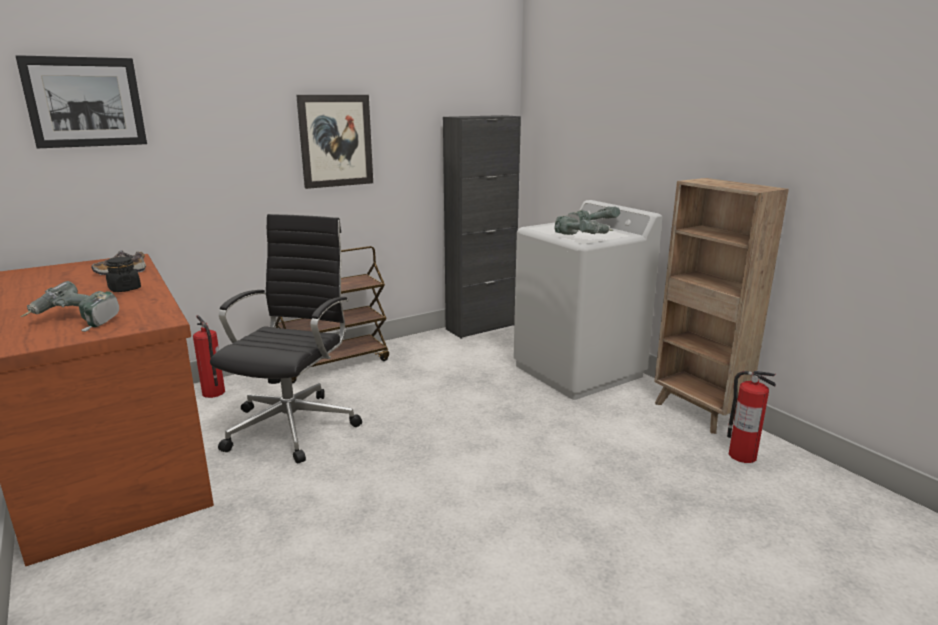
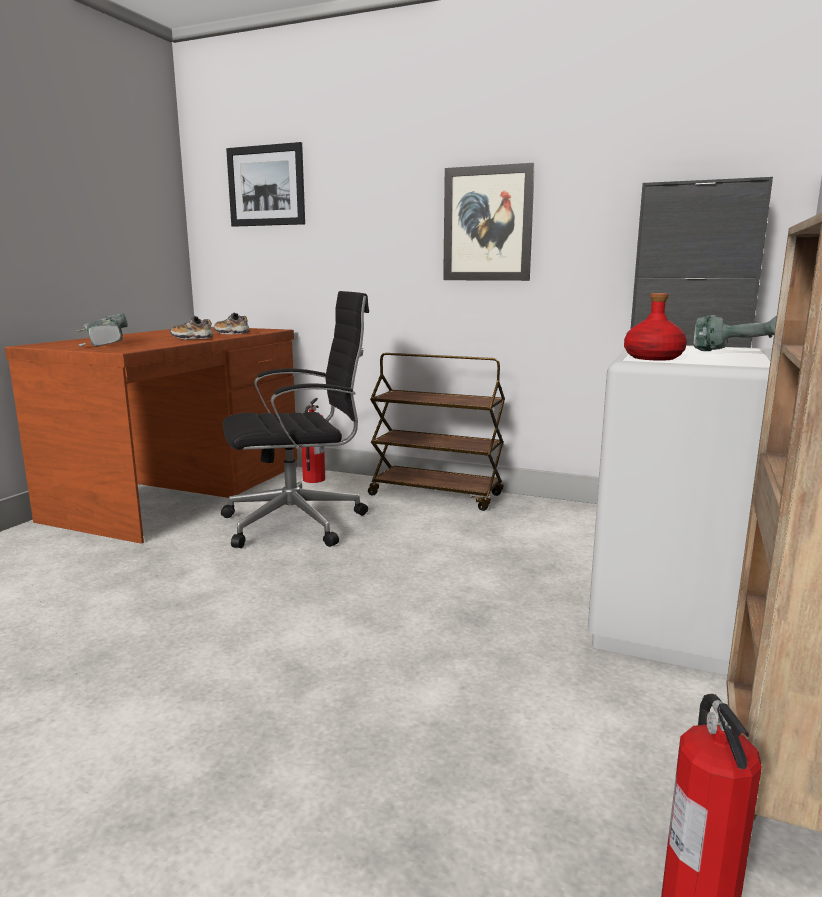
camera: 55 degrees right, 5 degrees down
black jar [106,257,141,292] -> shoe [170,316,213,339]
power drill [554,215,613,235] -> red bottle [624,293,687,361]

